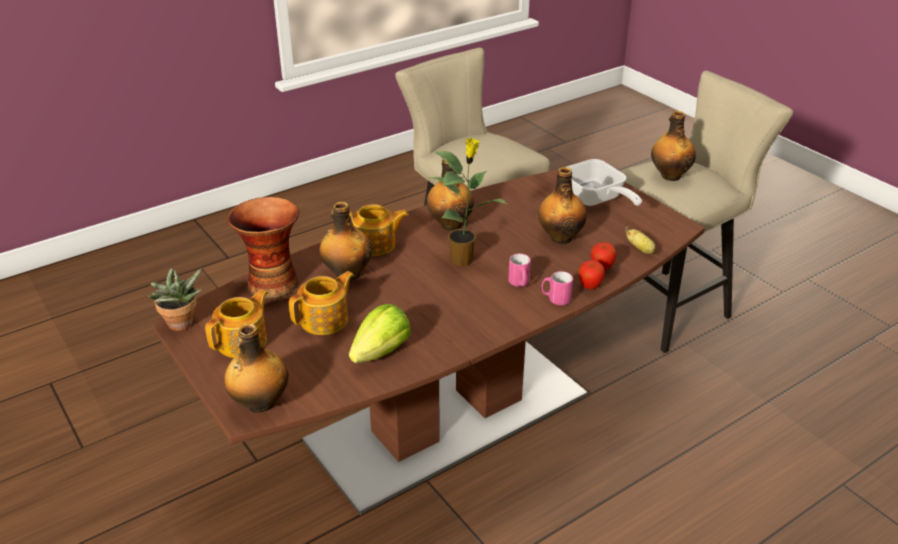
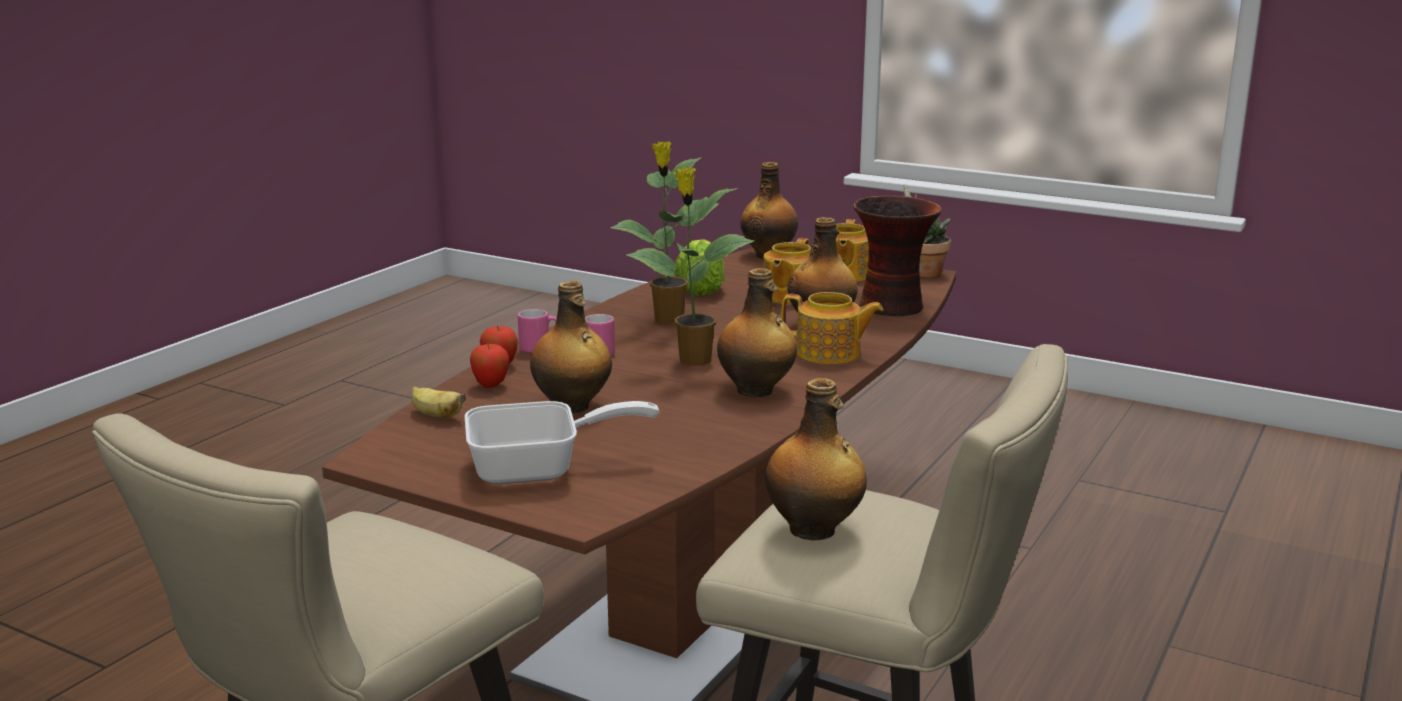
camera: 155 degrees right, 15 degrees down
teapot [349,204,409,256] -> teapot turned 135 degrees counterclockwise [781,292,883,364]
frying pan [567,159,642,206] -> frying pan turned 135 degrees clockwise [465,401,660,484]
bottle [651,111,696,181] -> bottle moved to [765,378,867,541]
none -> potted plant [610,142,719,324]

